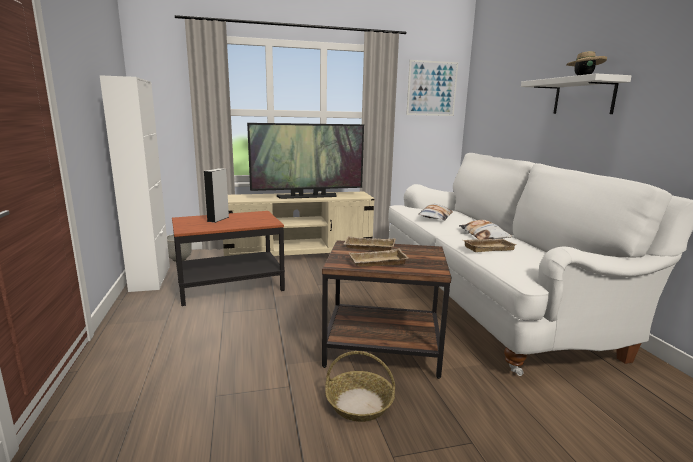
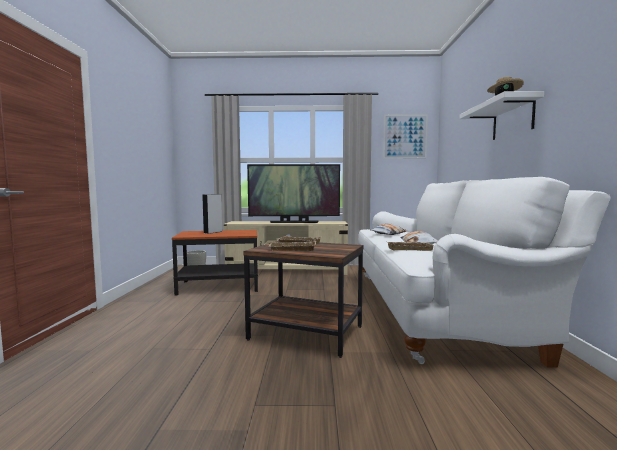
camera: 15 degrees right, 10 degrees down
white cabinet [100,75,170,292] -> none
basket [325,351,395,422] -> none

